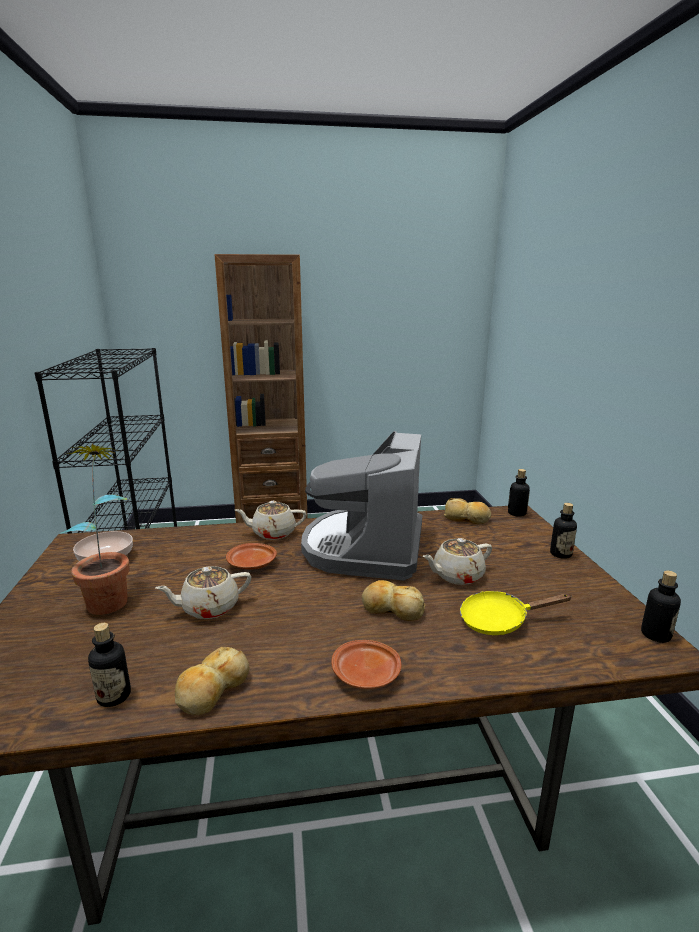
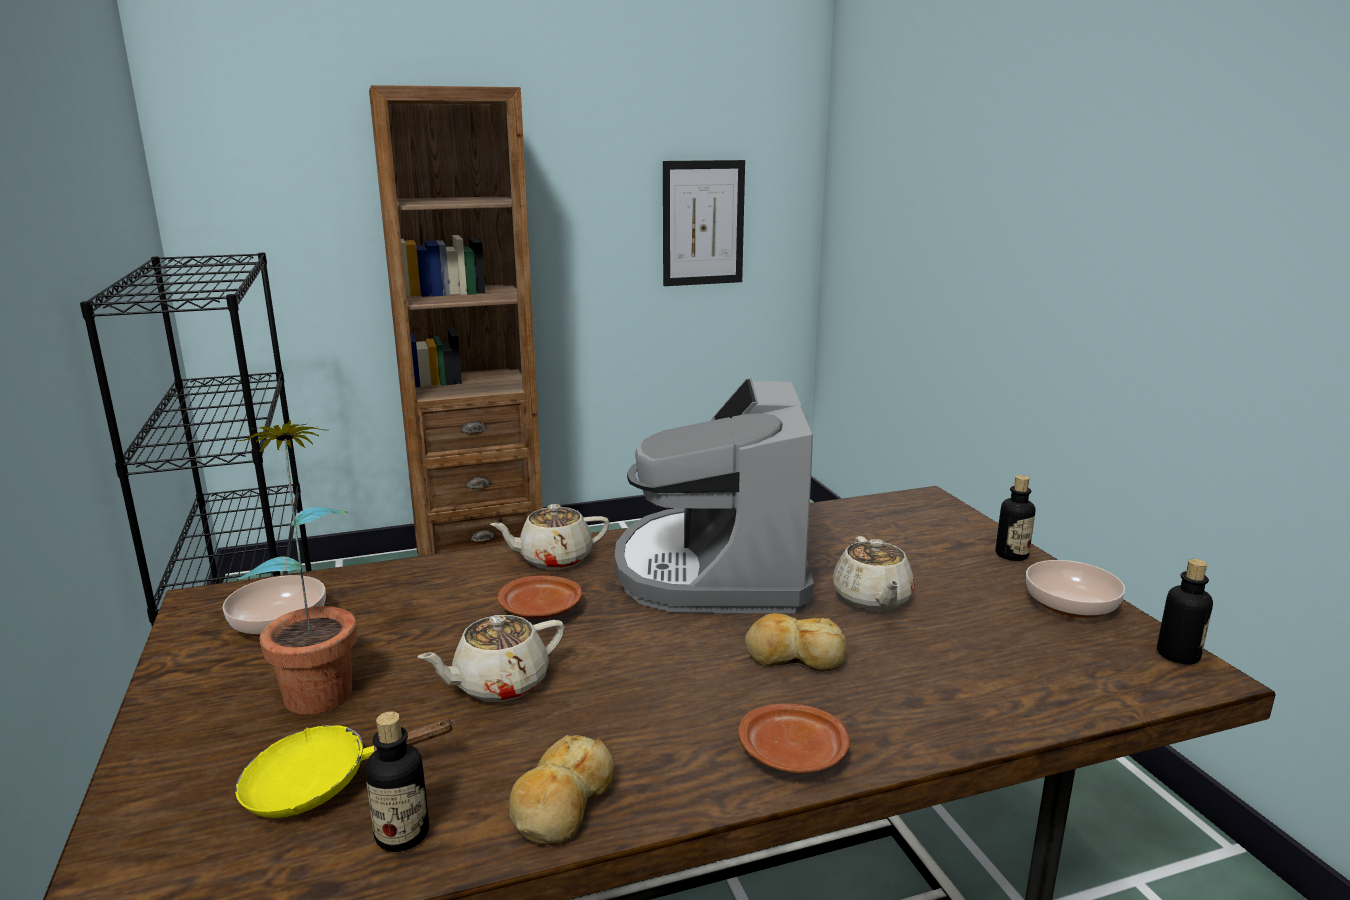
camera: 10 degrees left, 0 degrees up
beige teapot [423,538,492,585] -> beige teapot turned 60 degrees counterclockwise [833,536,915,611]
bread [444,498,491,524] -> none
yellow frying pan [460,591,572,635] -> yellow frying pan moved to [235,719,455,818]
bottle [508,469,530,517] -> none
none -> picture [663,160,745,286]
none -> bowl [1026,560,1125,619]

